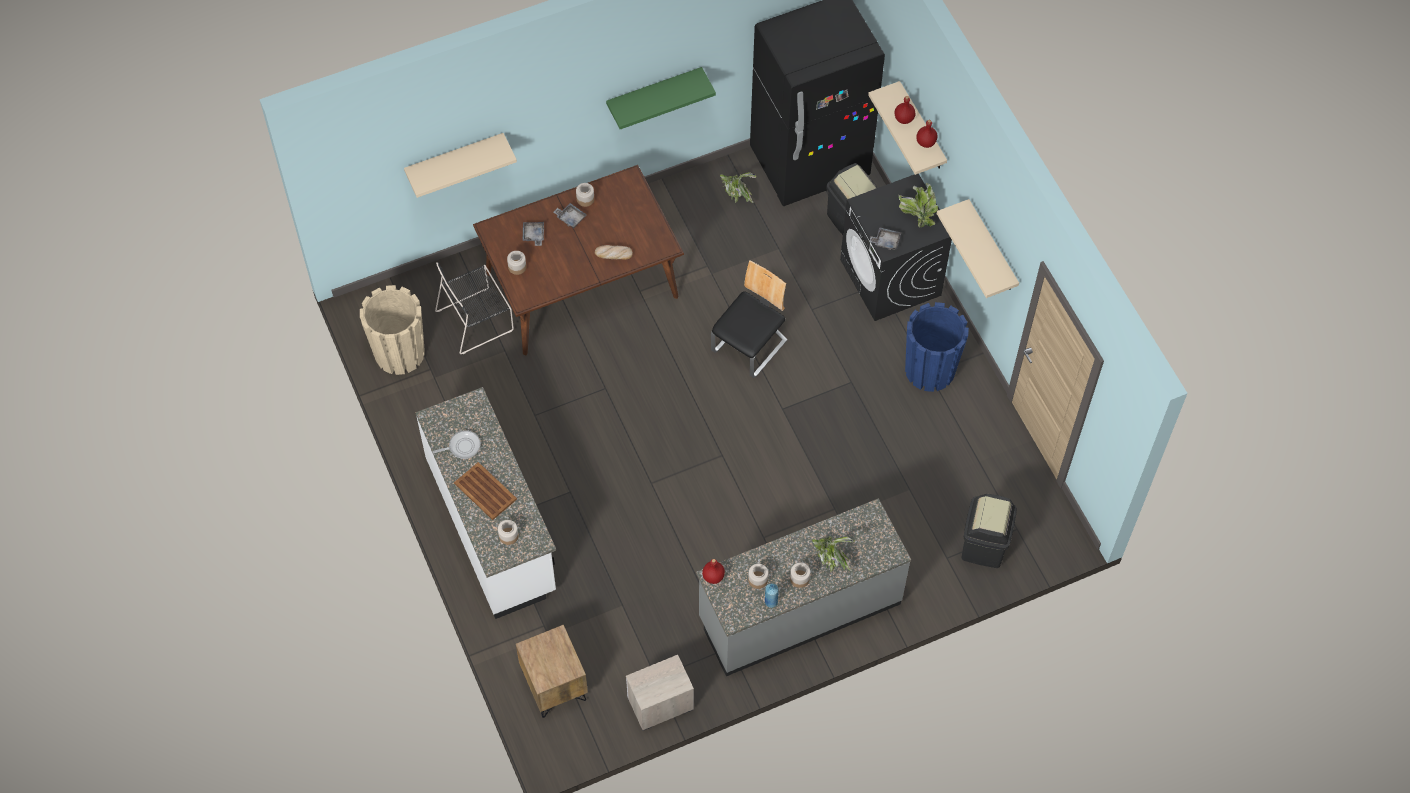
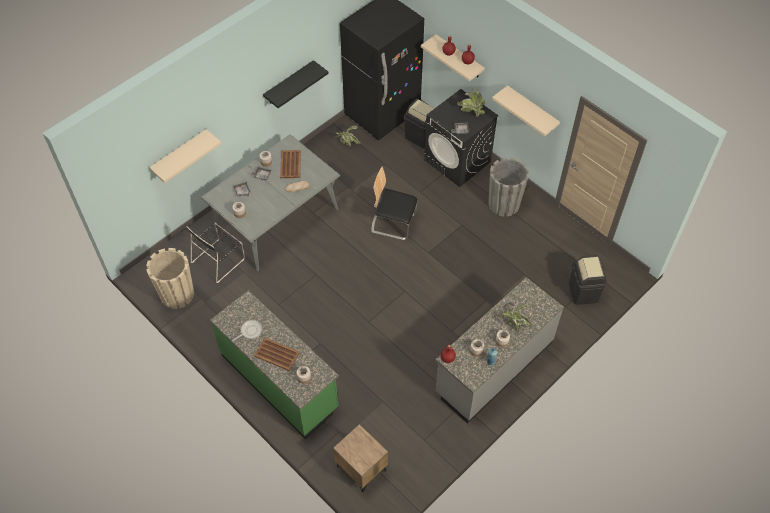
camera: 20 degrees left, 5 degrees down
white counter [416,387,556,619] -> green counter [210,290,339,439]
brown dining table [473,165,684,355] -> grey dining table [201,134,340,271]
green shelf [606,67,716,129] -> black shelf [263,60,329,108]
nightstand [626,655,694,731] -> none
chair [711,260,787,378] -> chair turned 90 degrees counterclockwise [371,167,418,240]
blue planter [905,302,969,392] -> grey planter [488,157,529,217]
none -> brown tray [280,150,301,178]

